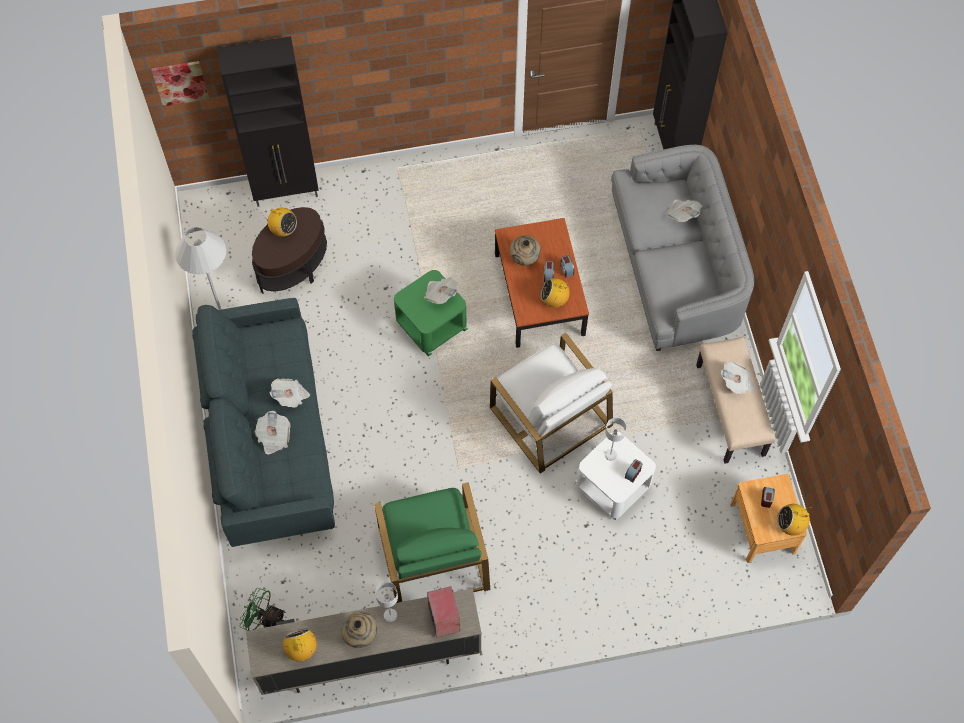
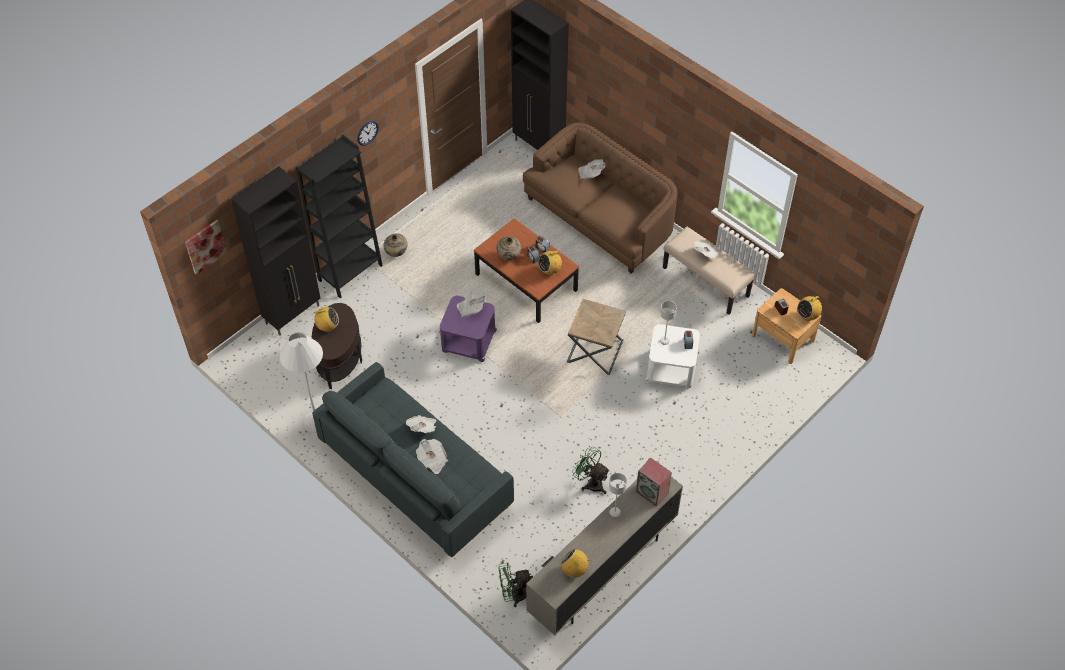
camera: 35 degrees left, 10 degrees down
beige vase [341,612,377,648] -> beige vase moved to [383,233,408,257]
green armchair [374,482,490,603] -> green fan [572,446,610,494]
green side table [394,270,468,356] -> purple side table [440,296,497,362]
white armchair [490,333,613,474] -> brown side table [567,299,626,375]
grey sofa [611,145,754,351] -> brown sofa [523,122,677,273]
none -> black bookcase [296,135,383,298]
none -> wall clock [357,121,379,146]

